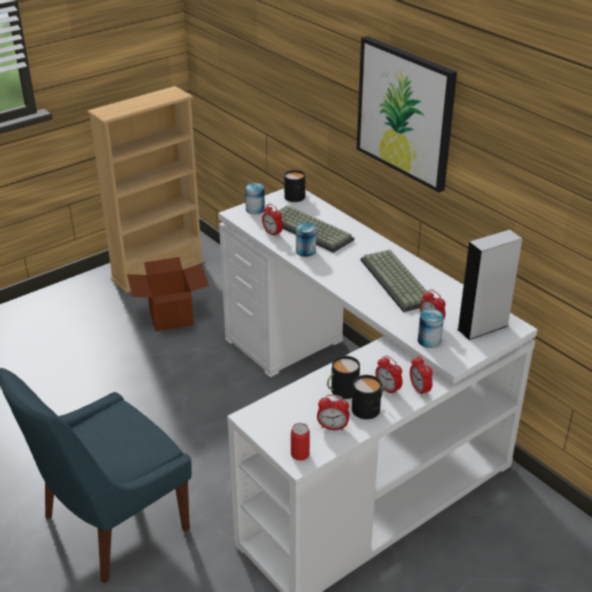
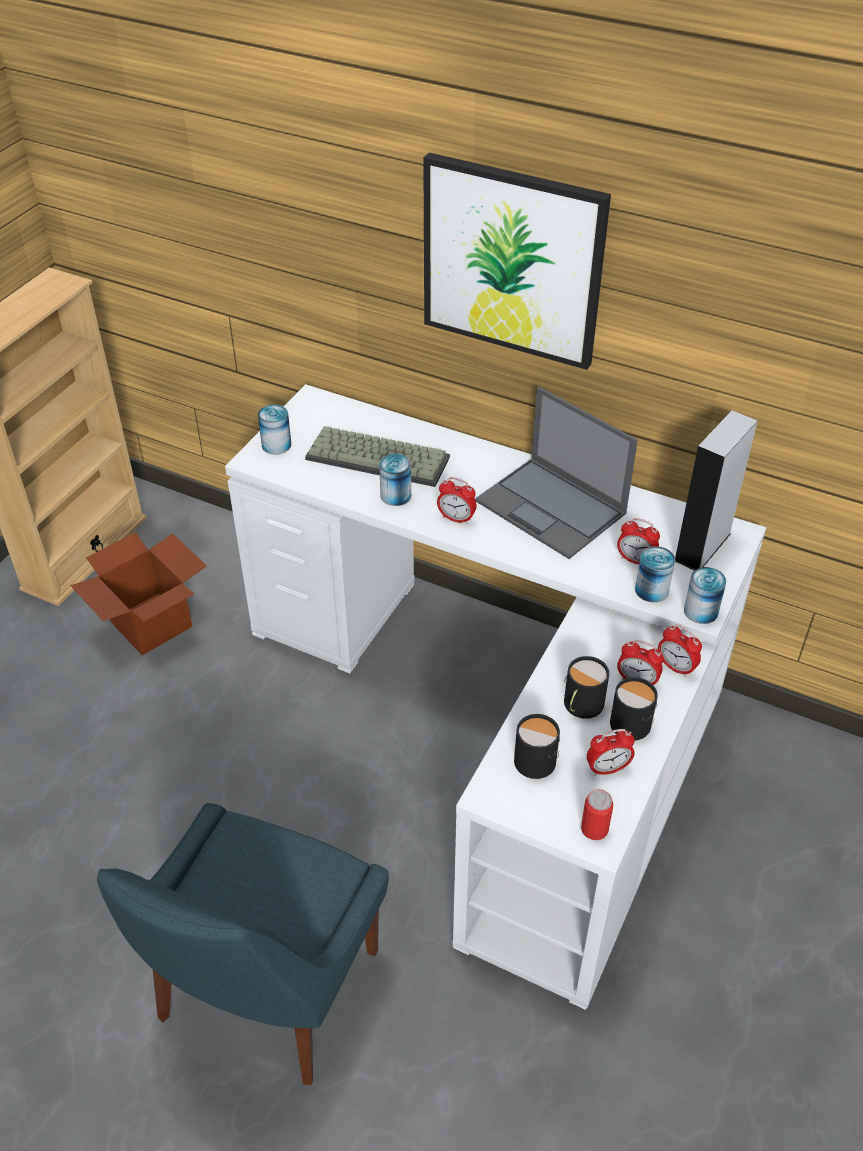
camera: 25 degrees left, 10 degrees up
alarm clock [262,204,283,237] -> alarm clock moved to [437,477,477,525]
black mug [284,170,306,202] -> black mug moved to [514,714,560,779]
keyboard [361,250,427,312] -> laptop [475,387,638,559]
none -> can [684,567,726,624]

